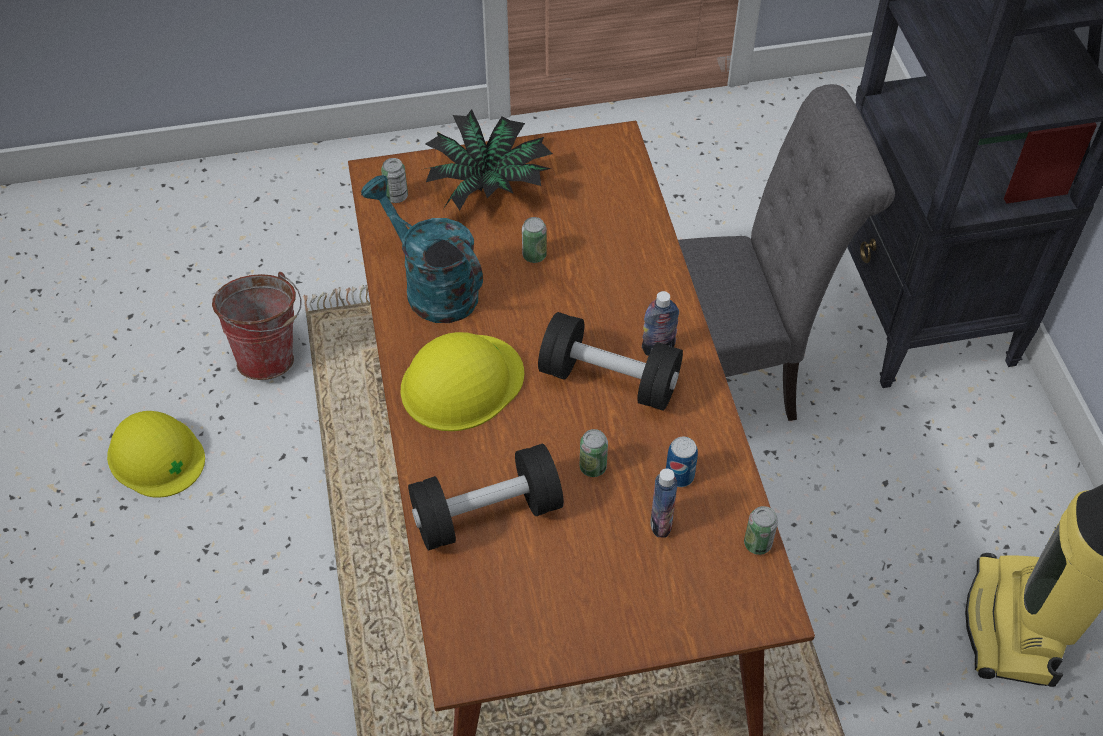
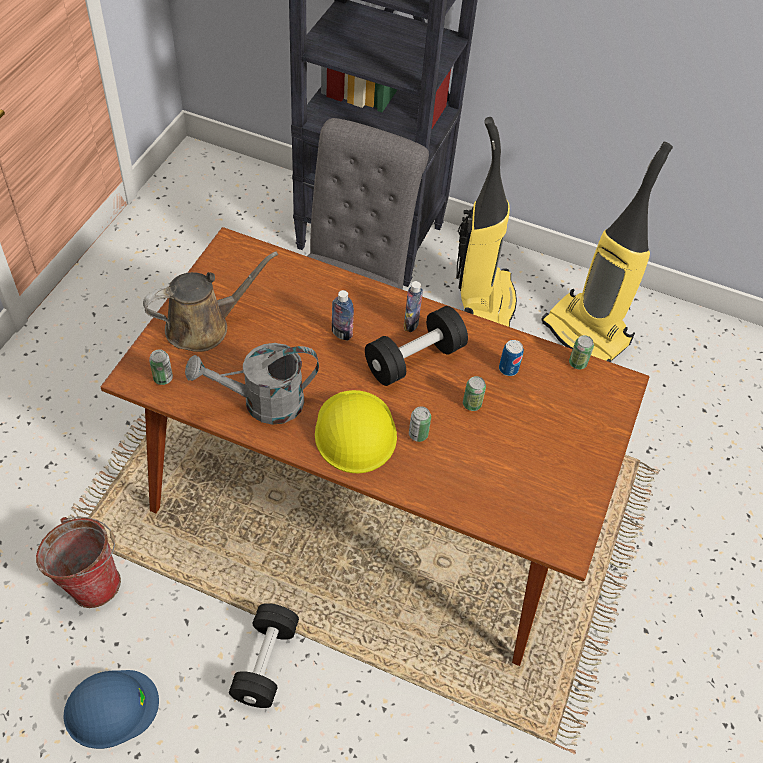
camera: 60 degrees left, 0 degrees up
yellow hard hat [107,411,205,498] -> blue hard hat [64,670,159,749]
turquoise watering can [361,175,483,323] -> grey watering can [185,343,319,425]
black dumbbell [408,444,564,550] -> black dumbbell moved to [229,603,299,708]
potted plant [421,109,553,211] -> brown watering can [143,251,278,352]
can [522,217,547,263] -> can moved to [409,406,431,442]
bottle [650,468,677,537] -> bottle moved to [332,290,354,340]
none -> vacuum cleaner [456,117,517,327]

